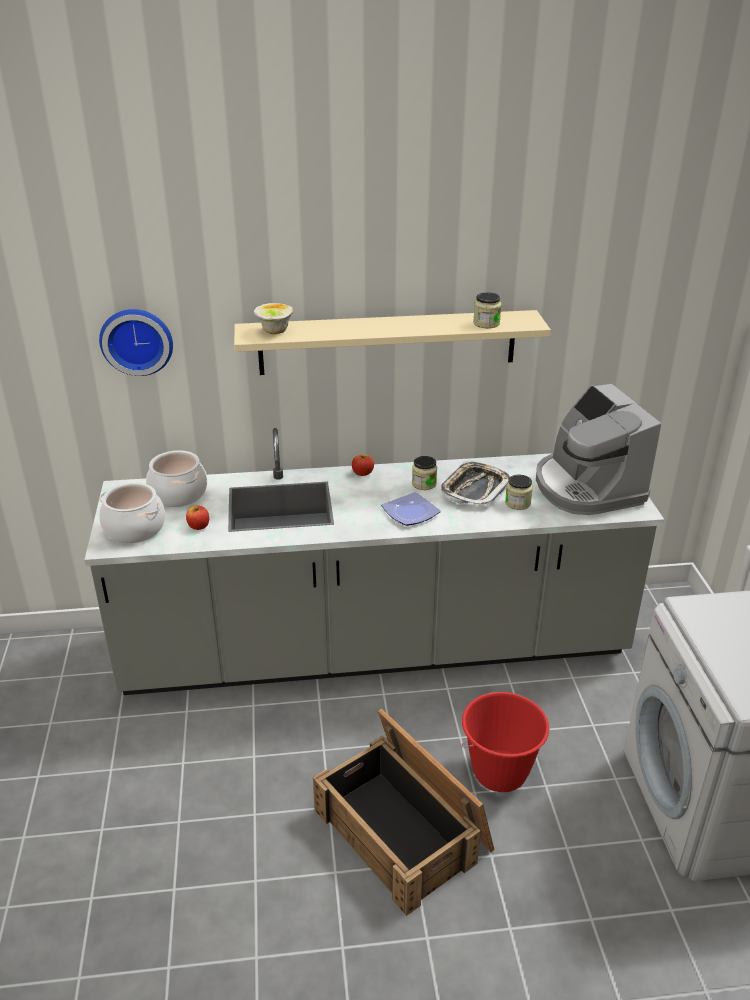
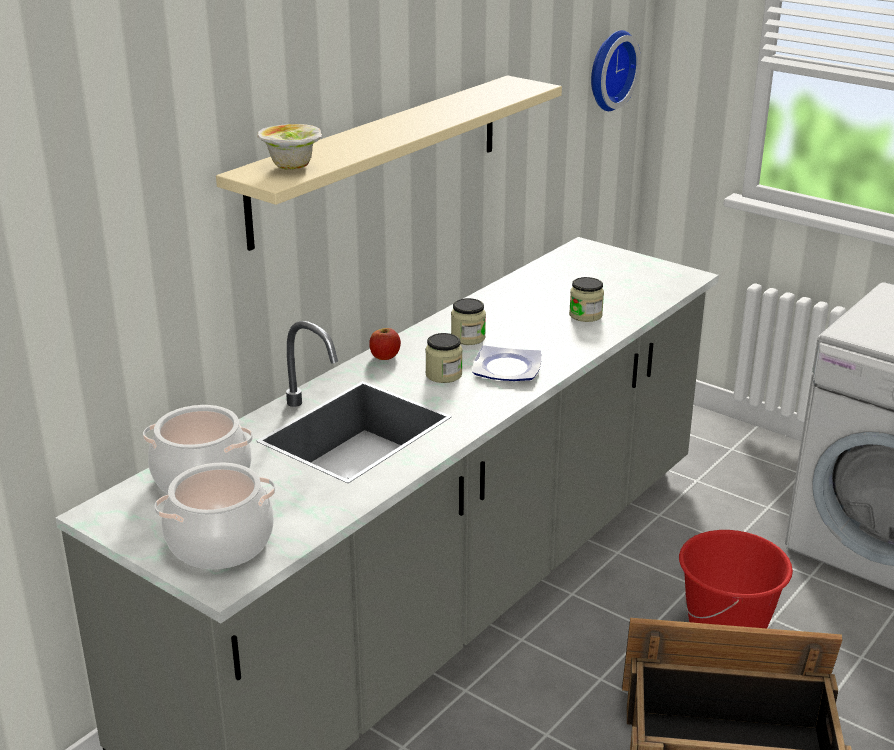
camera: 45 degrees left, 5 degrees down
wall clock [99,309,173,376] -> wall clock moved to [591,30,641,111]
apple [186,505,209,530] -> none
tray [441,461,510,506] -> none
jar [473,292,501,328] -> jar moved to [425,333,463,383]
coffee machine [536,384,661,515] -> none

